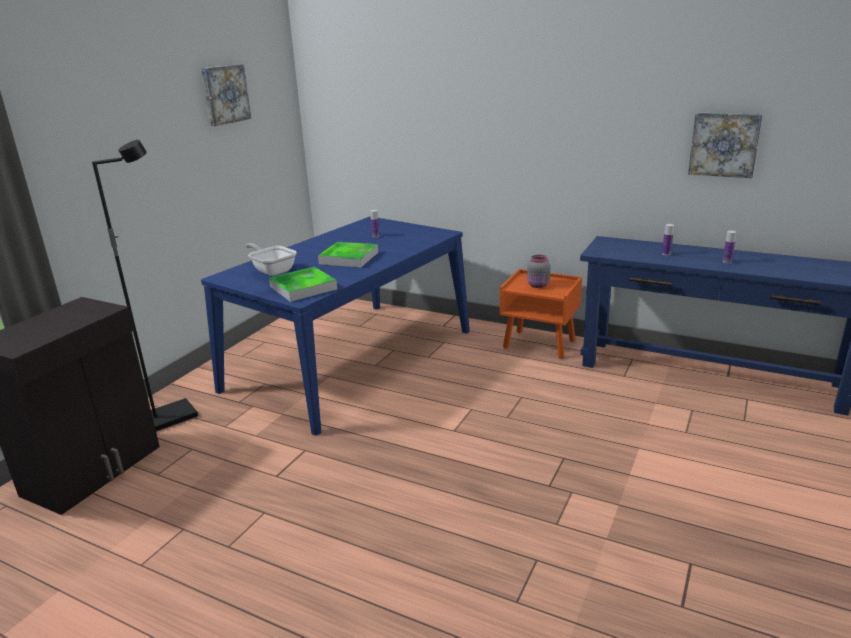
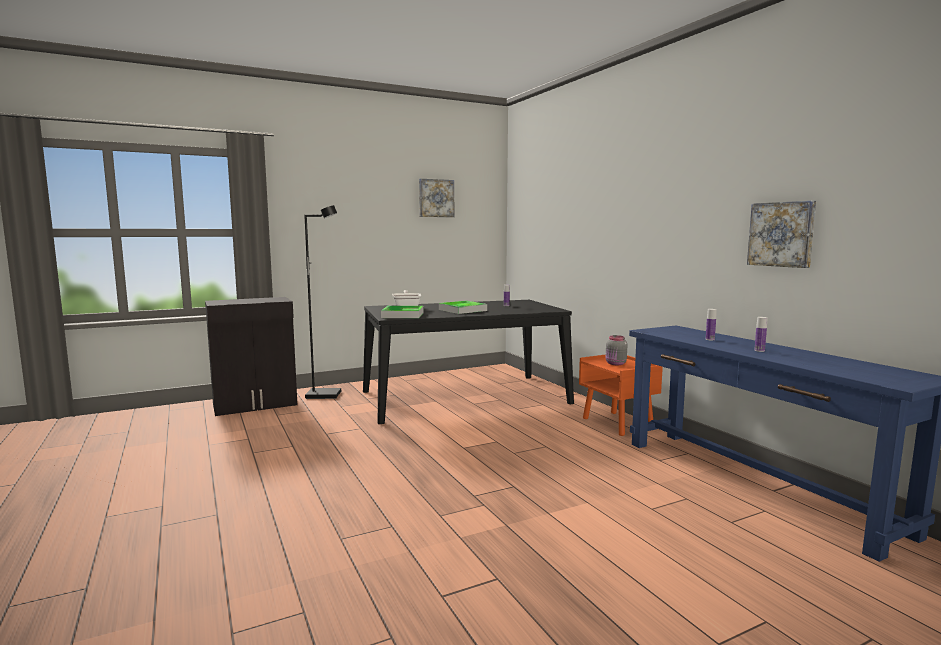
camera: 35 degrees right, 15 degrees down
blue dining table [201,217,470,436] -> black dining table [363,300,574,424]

